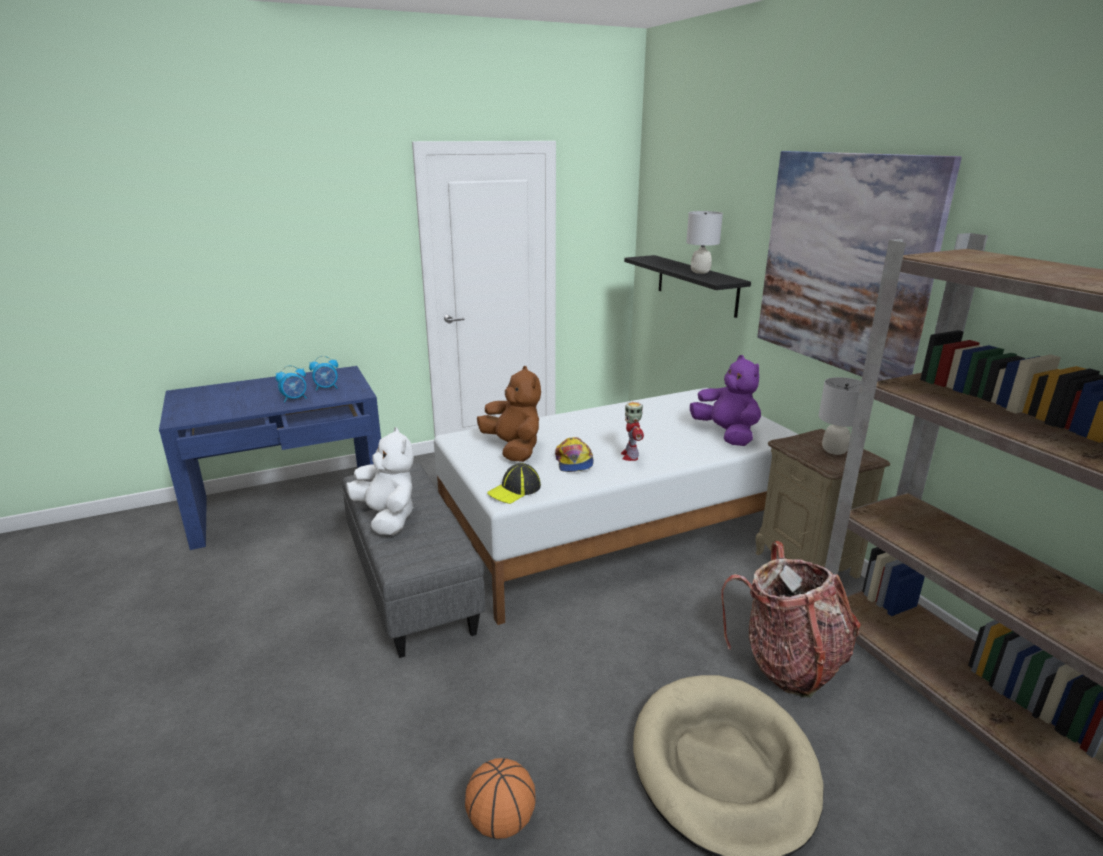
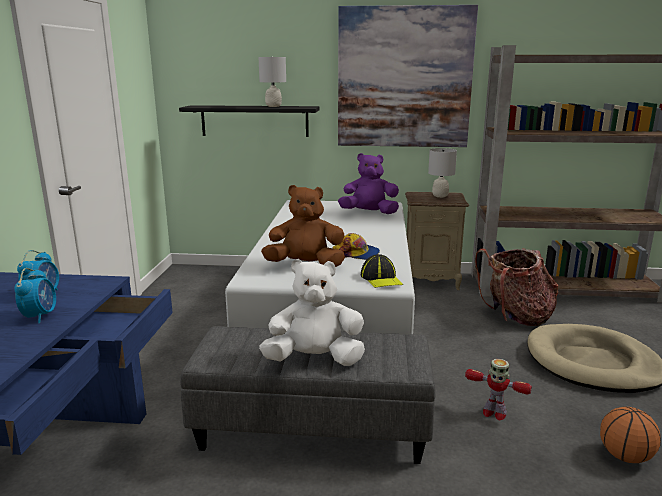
camera: 60 degrees left, 5 degrees down
toy robot [621,402,644,461] -> toy robot moved to [465,359,532,420]

